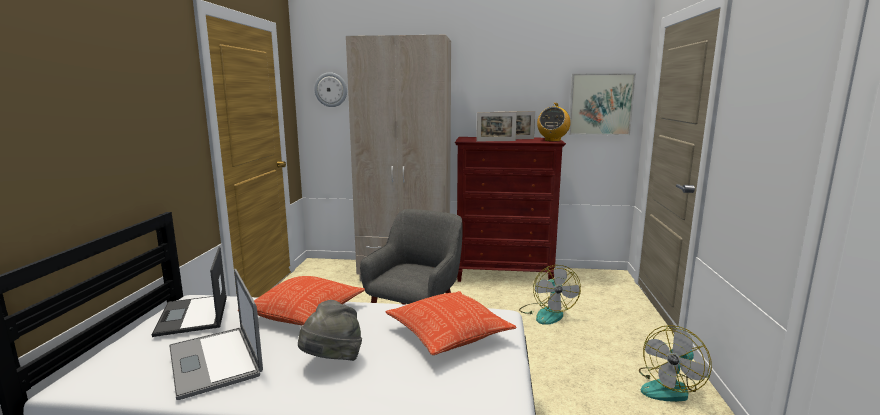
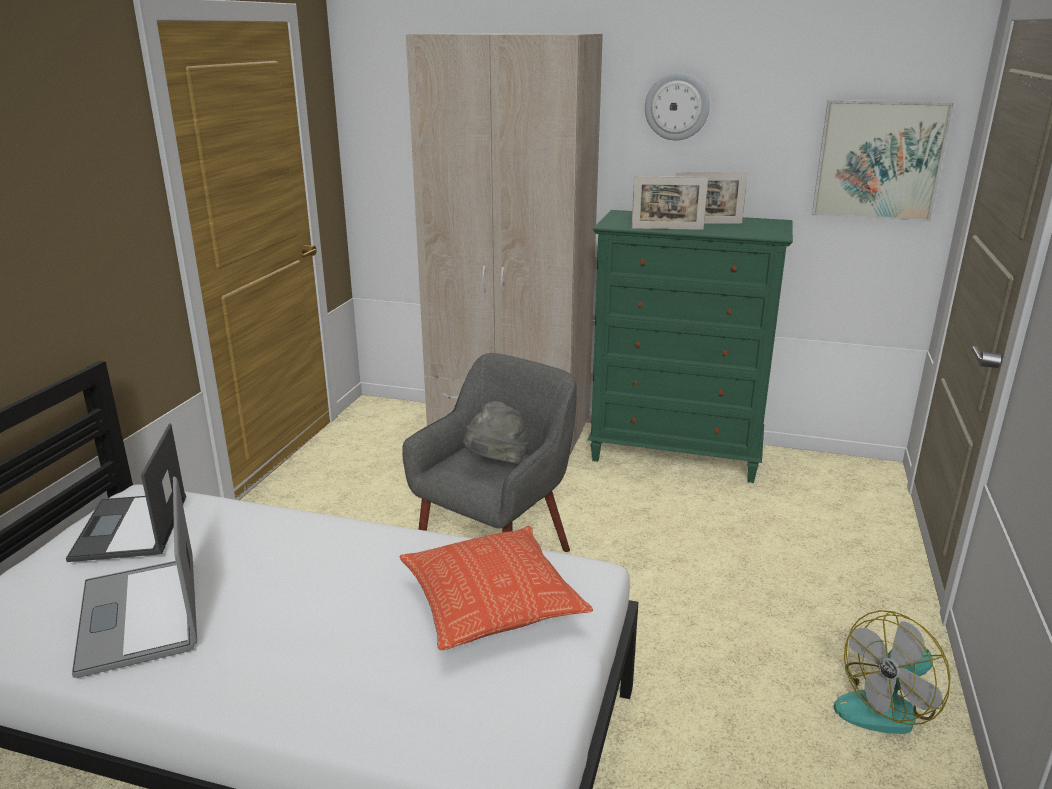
camera: 10 degrees right, 10 degrees up
orange pillow [238,276,365,325] -> none
grey hat [298,300,362,361] -> grey hat moved to [463,401,528,464]
wall clock [314,72,347,107] -> wall clock moved to [645,72,710,140]
red dresser [455,137,566,282] -> green dresser [587,210,793,483]
fan [519,265,581,325] -> none
radio [537,103,571,142] -> none

